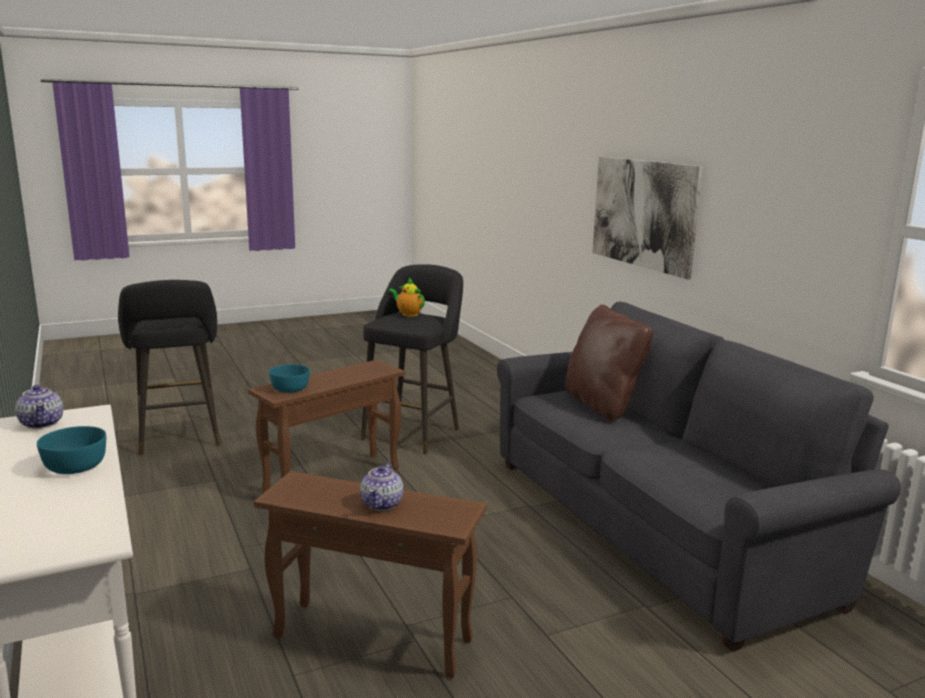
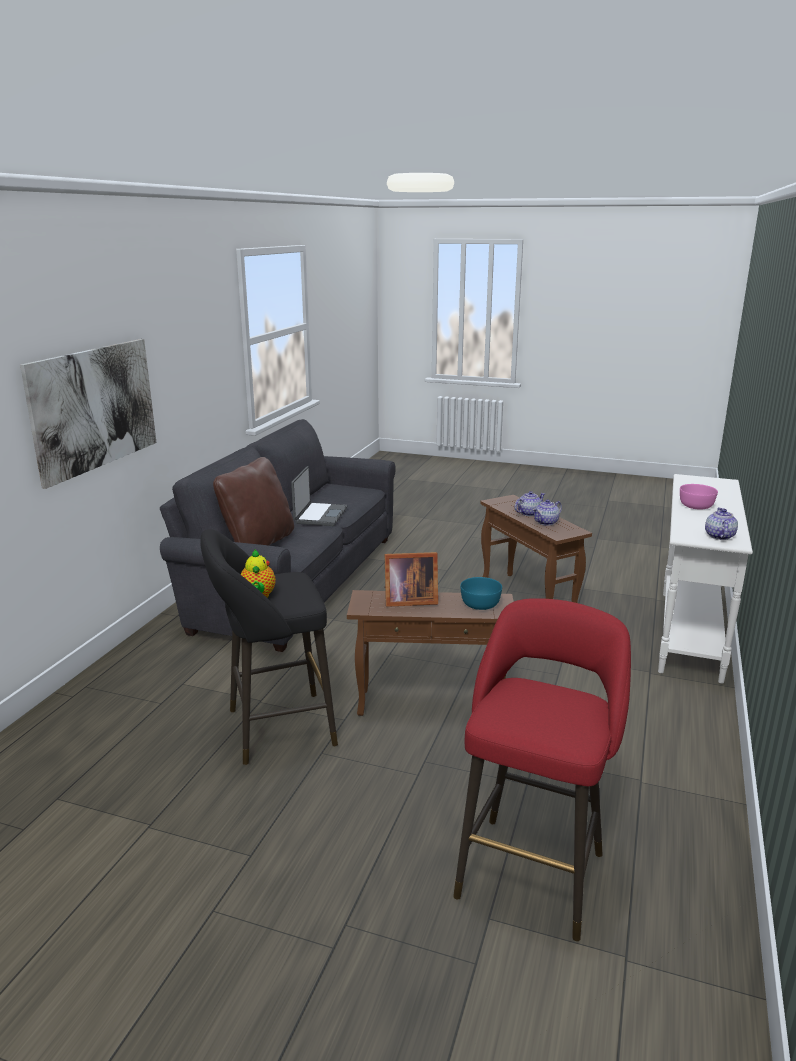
camera: 135 degrees left, 5 degrees up
turquoise bowl [37,426,106,474] -> pink bowl [680,484,718,510]
black stool [118,280,221,455] -> red stool [453,598,631,941]
none -> laptop [291,466,347,526]
none -> picture frame [385,552,438,607]
none -> teapot [532,499,562,526]

